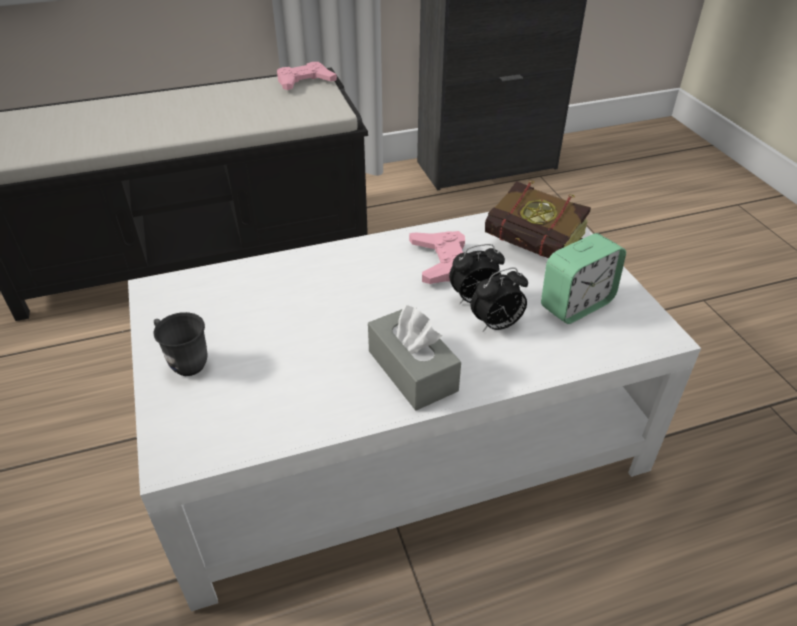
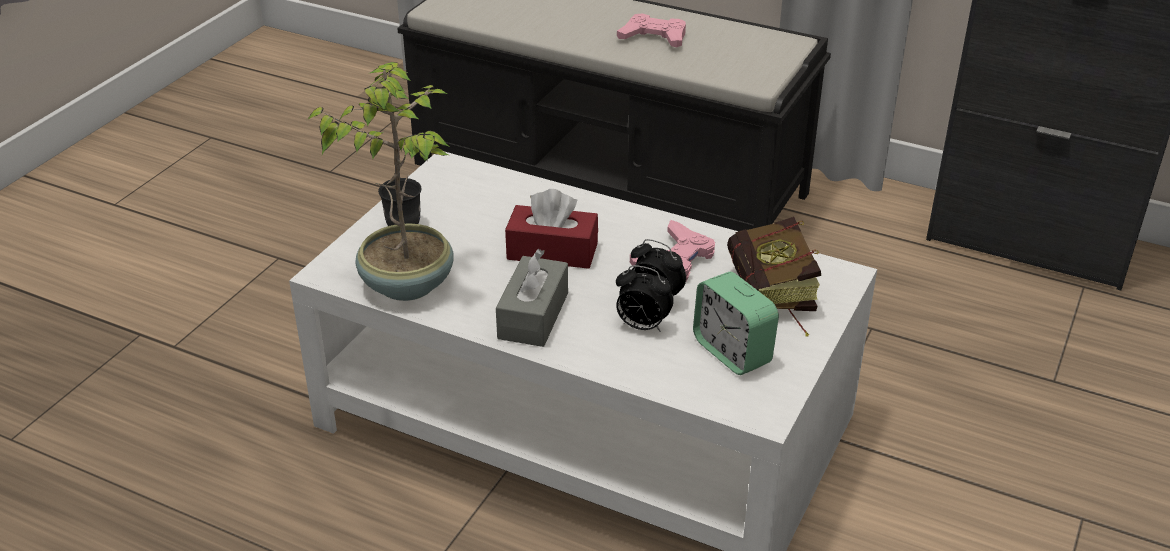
camera: 45 degrees right, 5 degrees down
pink game controller [277,62,337,90] -> pink game controller moved to [617,14,686,48]
alarm clock [541,233,626,324] -> alarm clock turned 45 degrees clockwise [693,272,779,375]
none -> potted plant [307,62,453,301]
none -> red tissue box [505,189,598,269]

